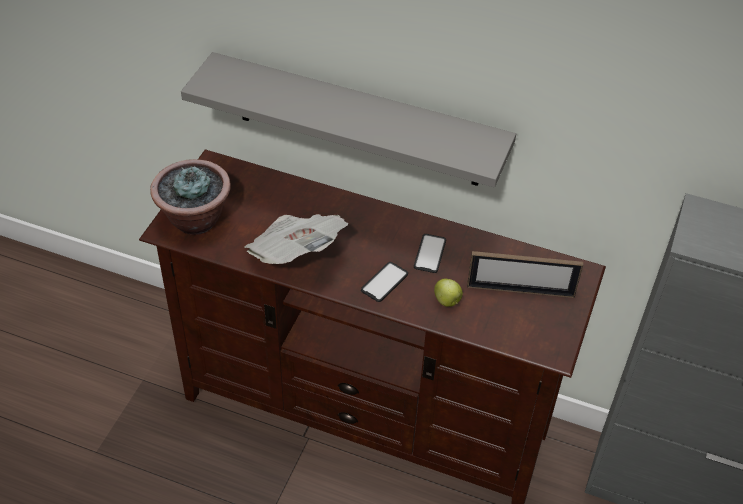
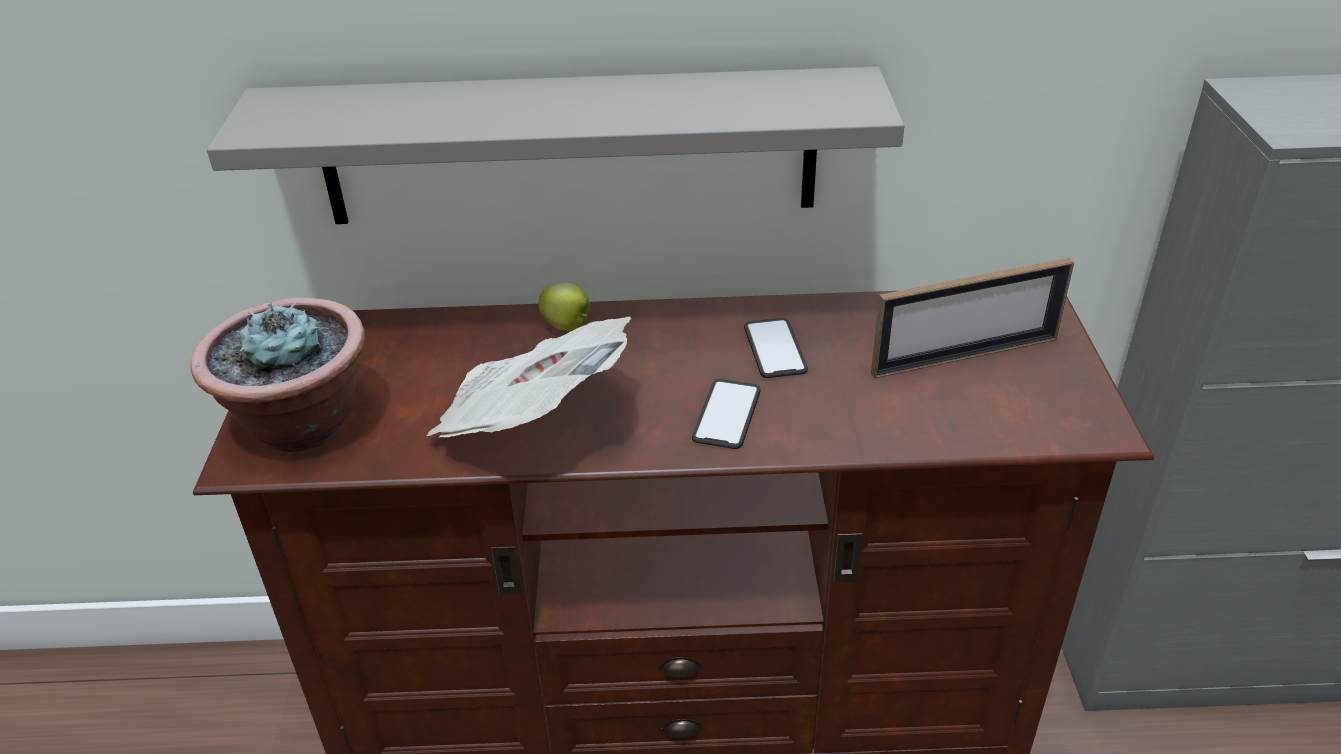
camera: 20 degrees left, 10 degrees down
apple [434,279,463,307] -> apple moved to [538,283,590,331]

